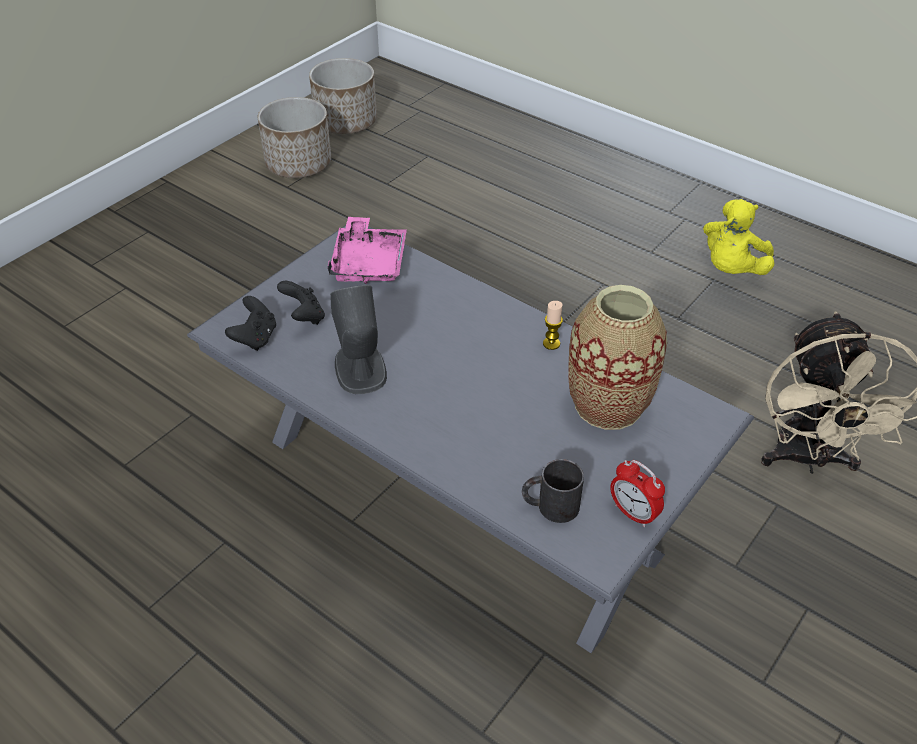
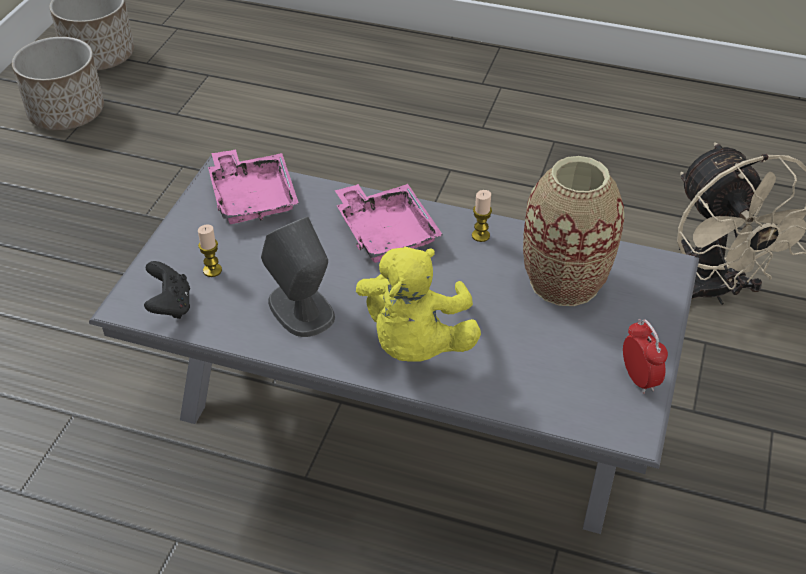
camera: 20 degrees left, 0 degrees up
black game controller [277,281,325,325] -> candle [198,225,222,277]
black mug [522,459,584,523] -> none
alarm clock [610,460,665,527] -> alarm clock turned 135 degrees counterclockwise [623,319,668,394]
yellow plush toy [703,199,774,275] -> yellow plush toy moved to [356,247,481,362]
none -> pink tray [335,184,443,263]

